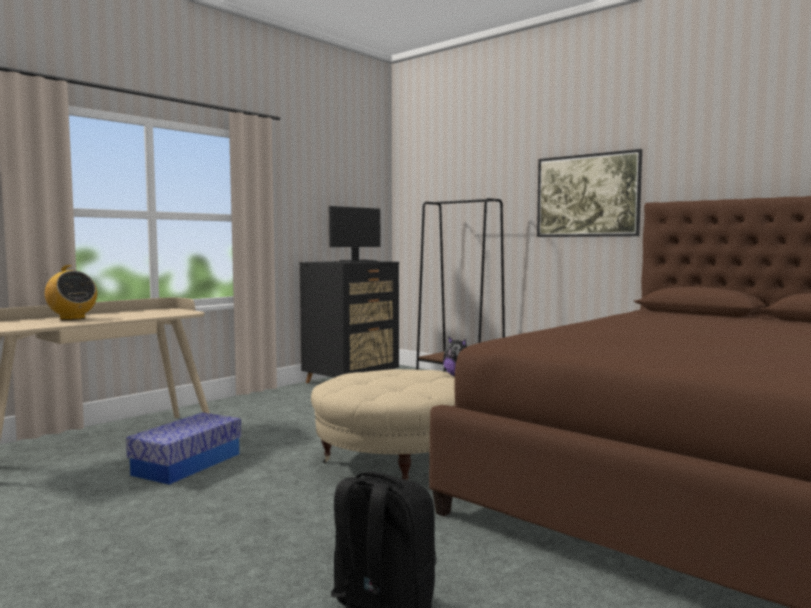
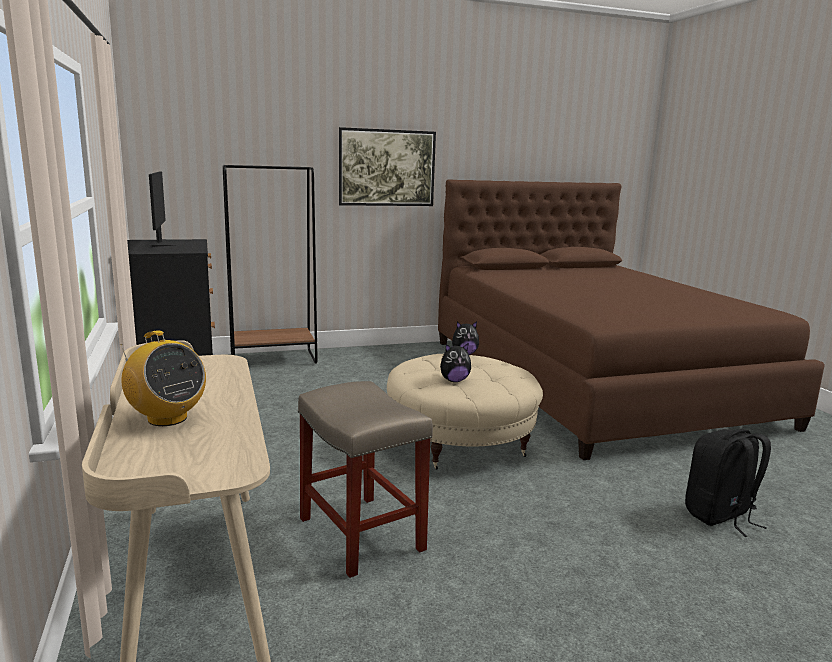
camera: 60 degrees left, 10 degrees up
radio [45,265,97,320] -> radio turned 60 degrees clockwise [121,330,206,426]
storage box [126,412,241,485] -> beige stool [298,381,433,578]
none -> plush toy [440,343,471,382]

